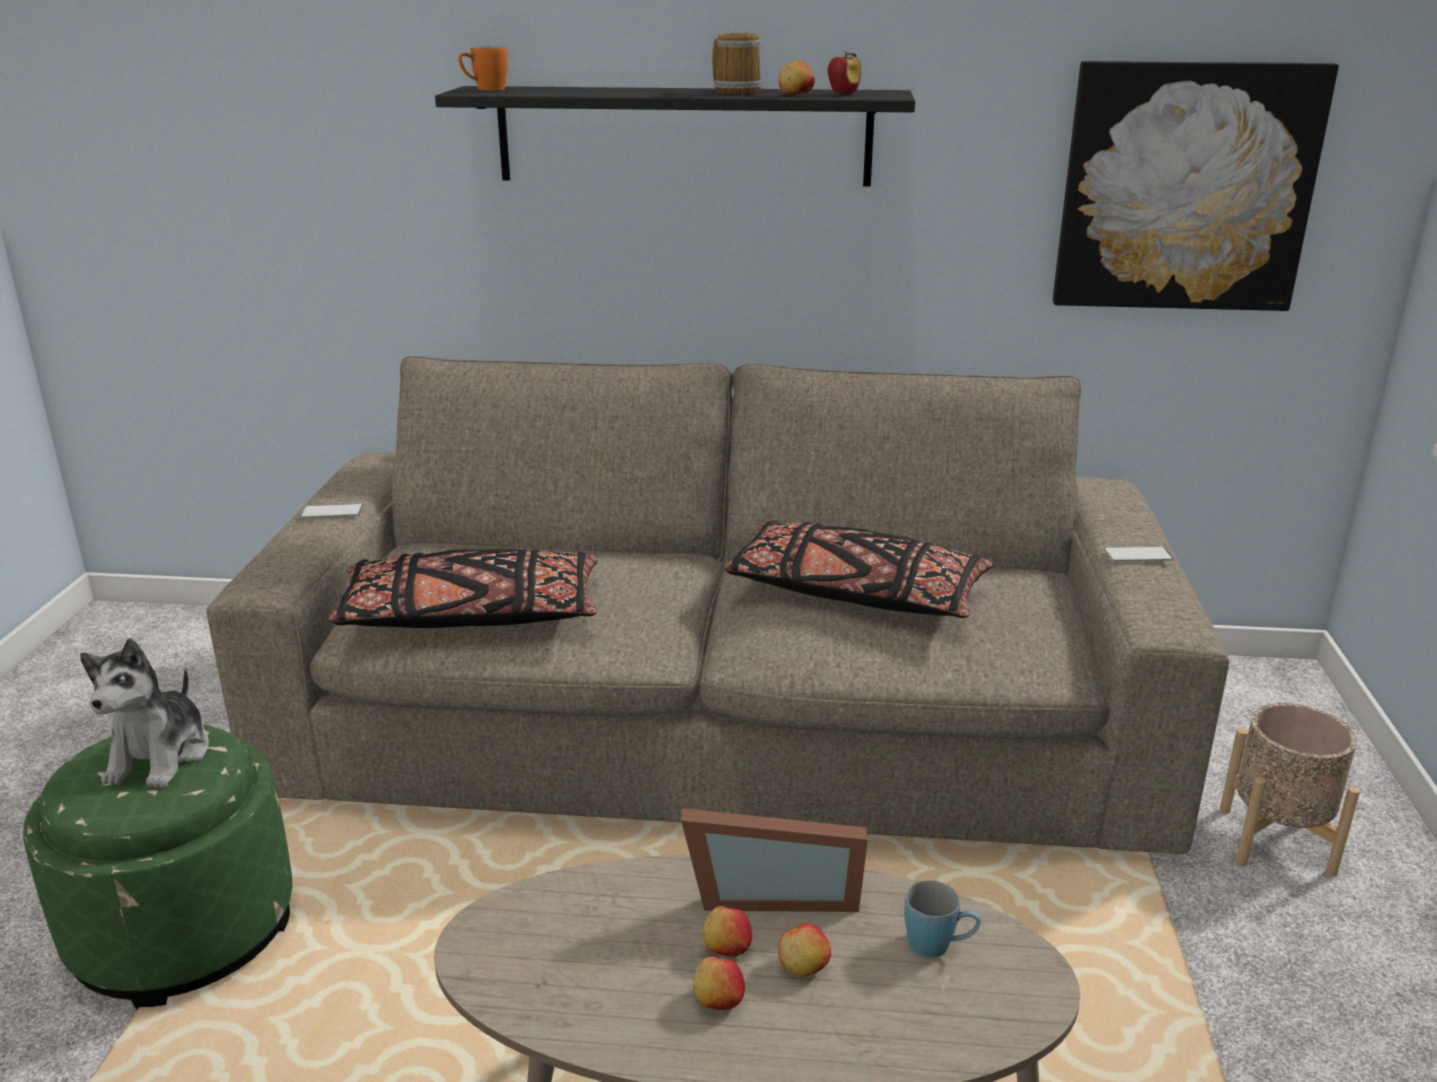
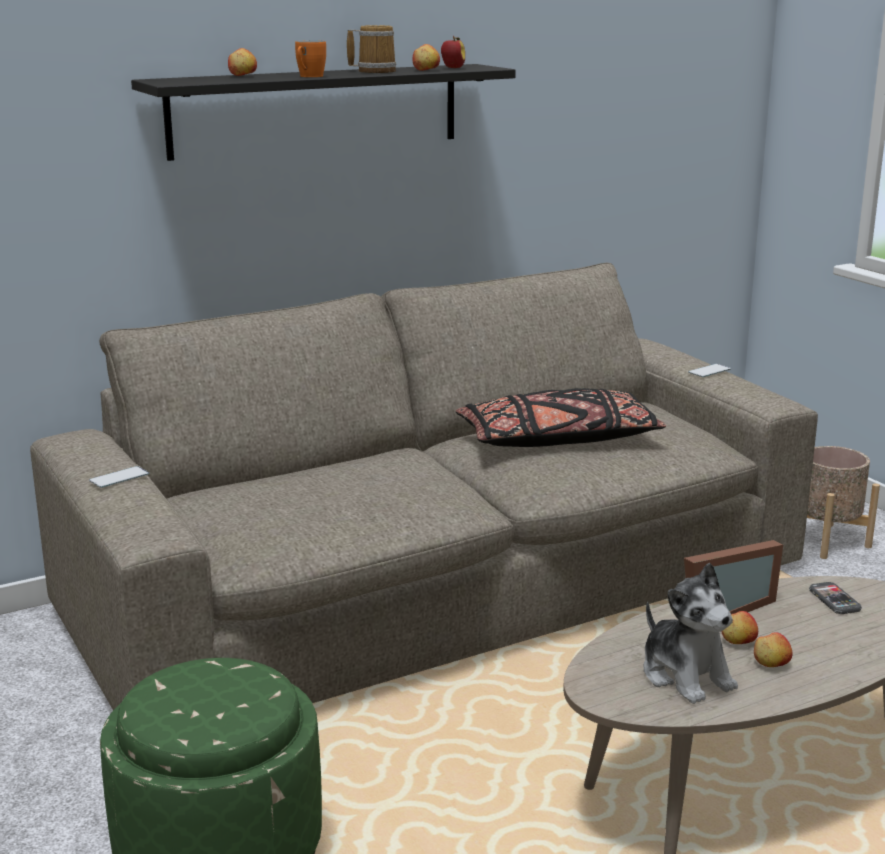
camera: 35 degrees left, 5 degrees down
plush toy [80,638,209,788] -> plush toy moved to [643,563,738,704]
black pillow [329,548,598,628] -> none
orange mug [458,46,508,91] -> orange mug moved to [295,40,326,77]
apple [778,923,831,976] -> apple moved to [228,48,257,76]
blue mug [904,880,981,958] -> phone [809,582,862,614]
picture [1053,61,1339,311] -> none

